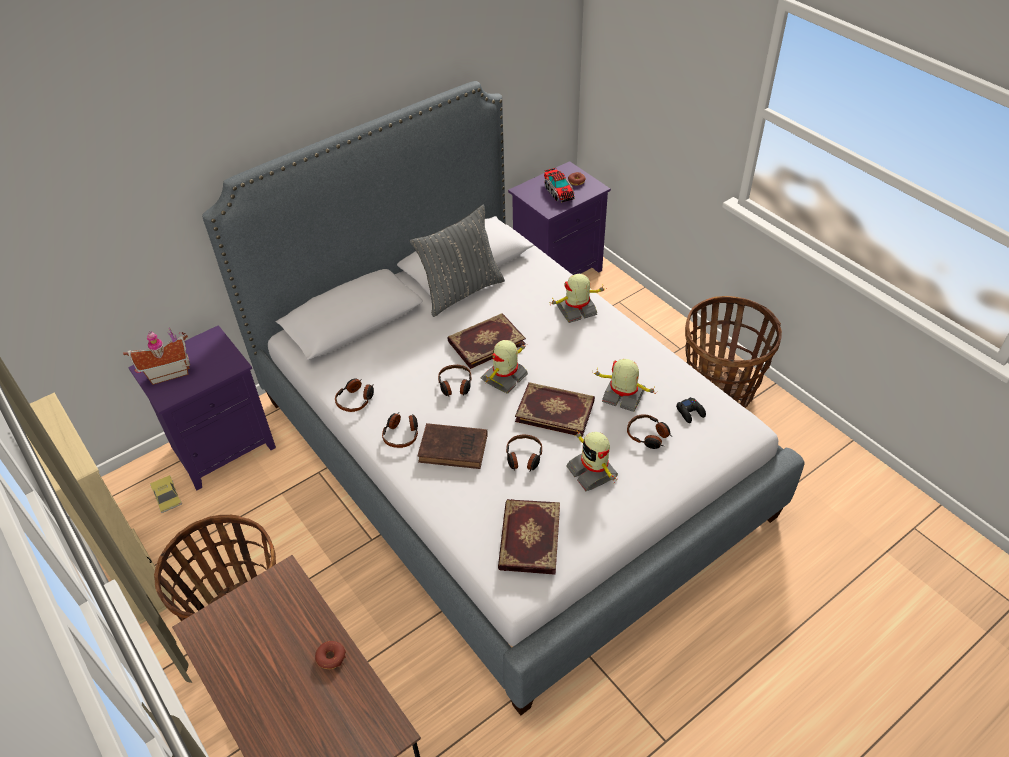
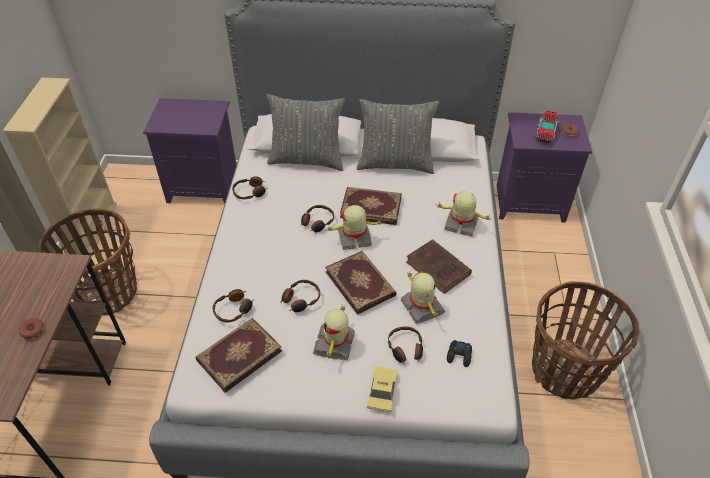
camera: 40 degrees right, 0 degrees up
toy house [123,327,190,385] -> none
toy car [150,475,182,513] -> toy car moved to [367,366,398,412]
headphones [382,413,418,448] -> headphones moved to [213,289,254,322]
brown book [417,423,488,469] -> brown book moved to [406,239,472,294]
none -> grey pillow [267,94,345,171]

